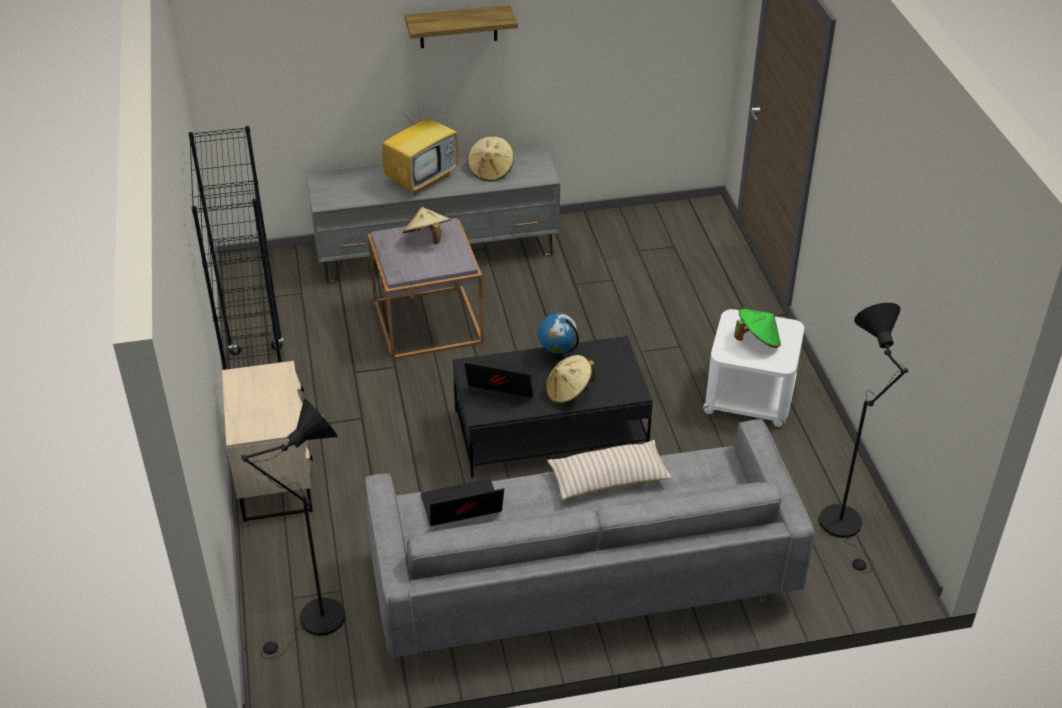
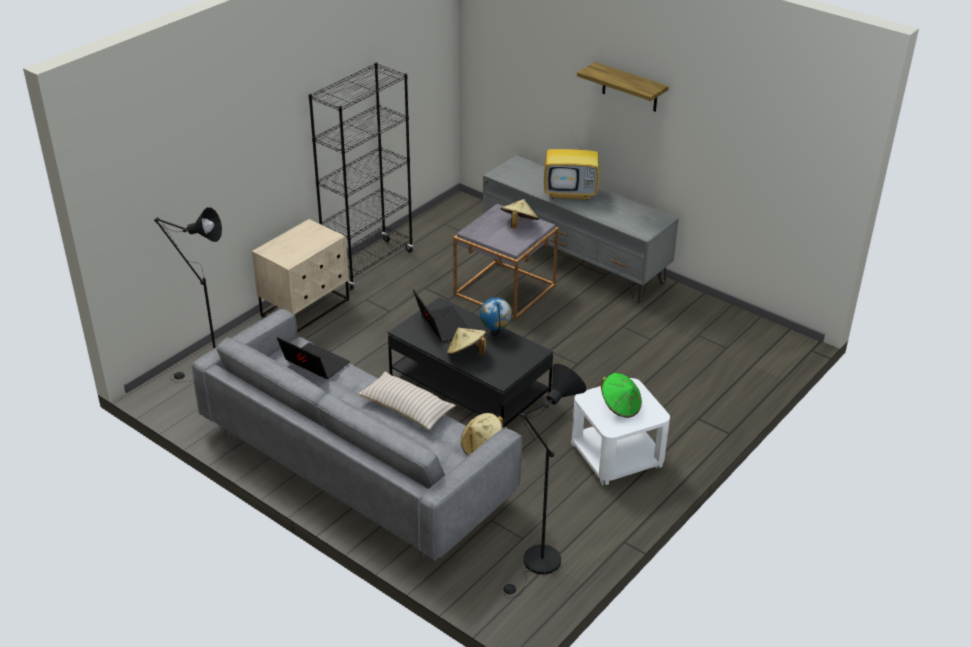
camera: 50 degrees right, 5 degrees down
beige hat [467,135,514,182] -> beige hat moved to [461,413,503,456]

